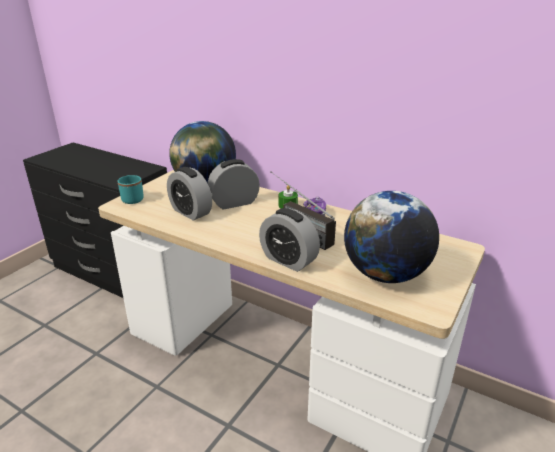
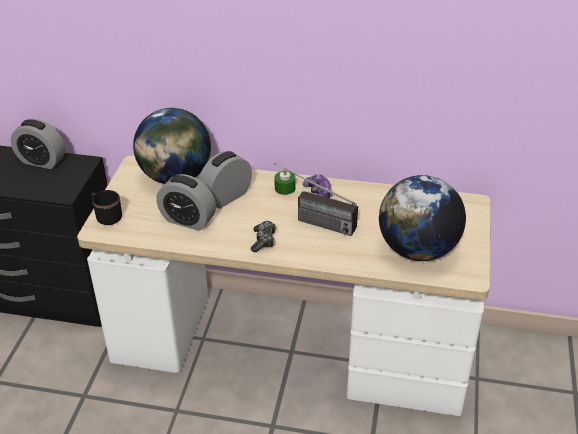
camera: 20 degrees left, 10 degrees up
turquoise mug [118,175,144,204] -> black mug [91,190,122,225]
alarm clock [259,208,320,272] -> alarm clock moved to [11,119,65,169]
none -> game controller [251,221,276,252]

